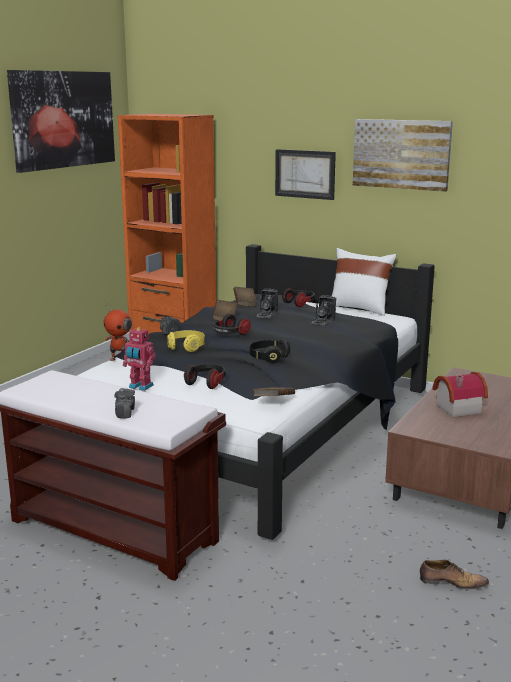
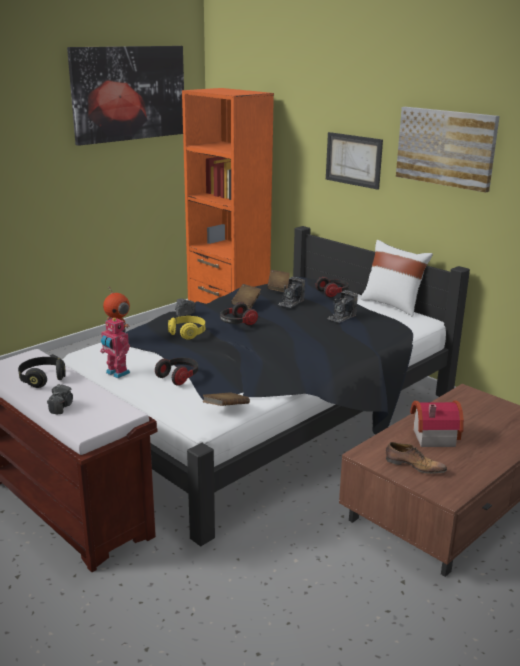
camera: 15 degrees right, 5 degrees up
black headphones [250,339,290,364] -> black headphones moved to [18,357,66,388]
shoe [420,560,489,590] -> shoe moved to [386,442,447,474]

